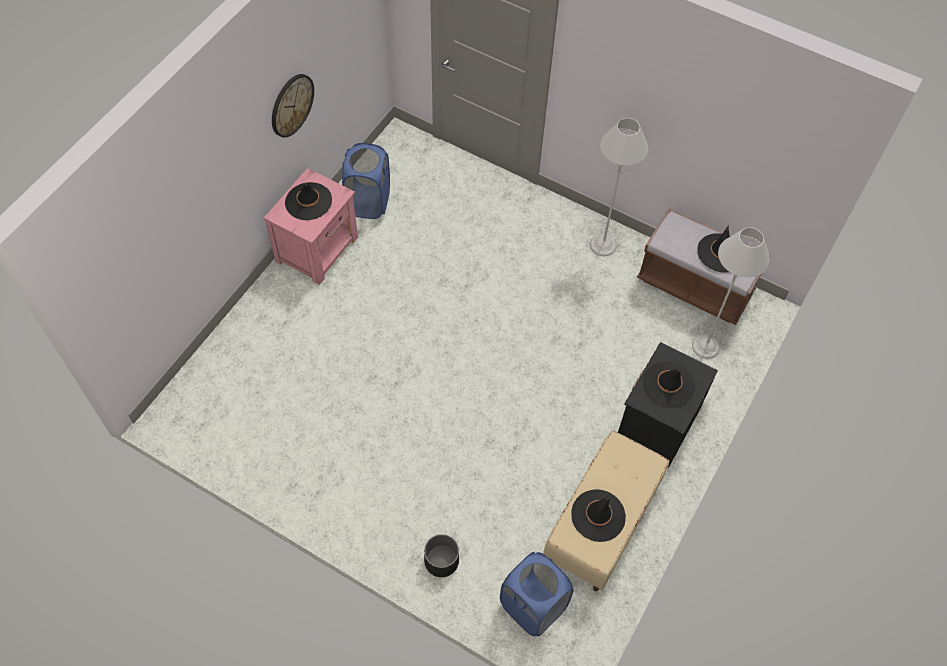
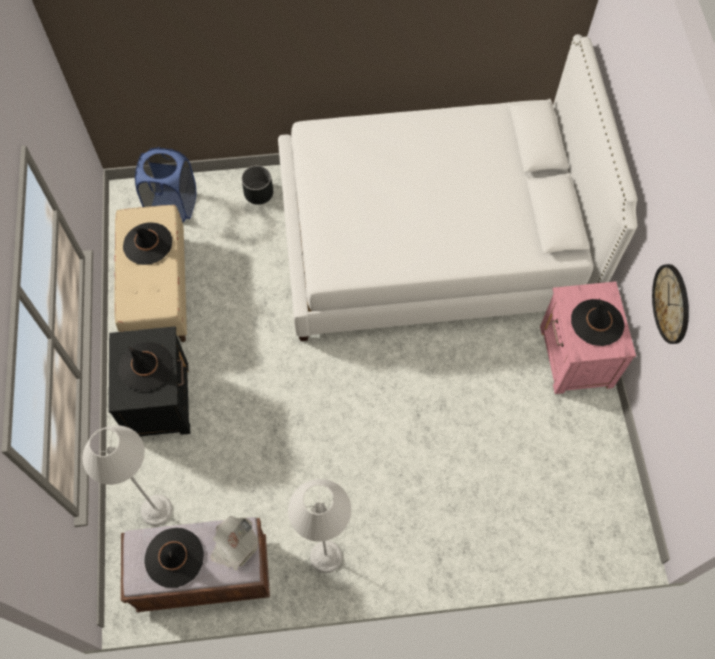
camera: 145 degrees right, 5 degrees up
blue laundry basket [342,143,390,219] -> none
none -> newspaper [211,516,258,570]
none -> white bed [278,34,637,341]

